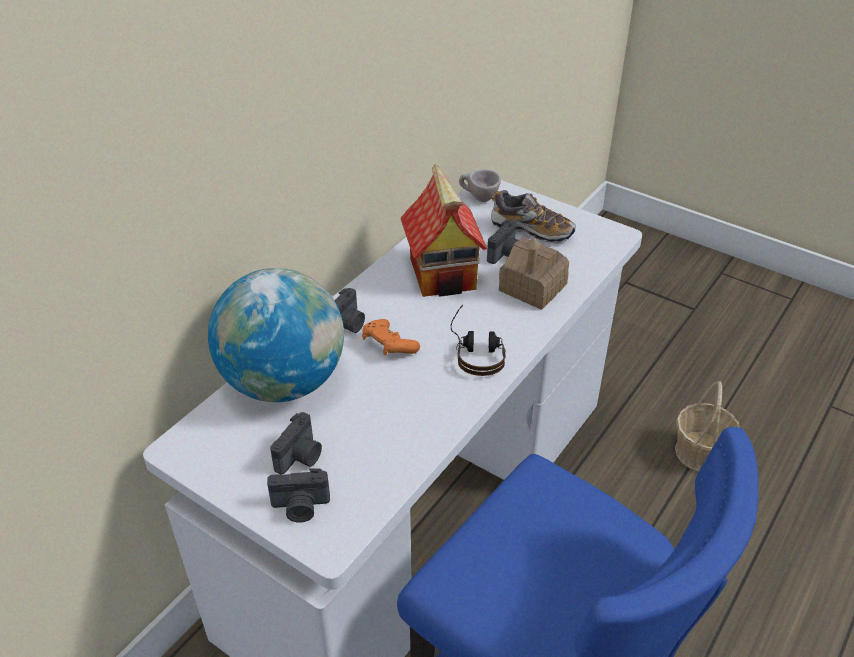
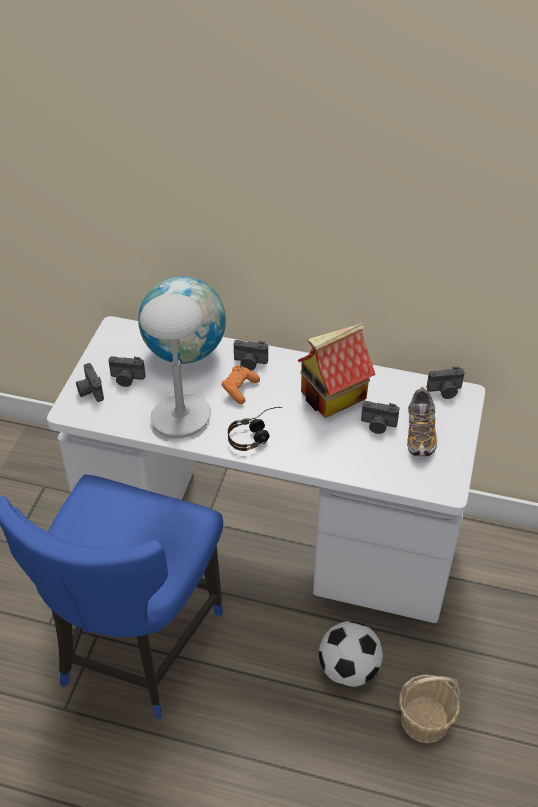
camera: 70 degrees right, 5 degrees up
beige cup [459,170,501,202] -> camera [426,367,465,399]
toy house [499,237,569,310] -> none
none -> grey table lamp [139,294,211,438]
none -> football [319,621,383,687]

